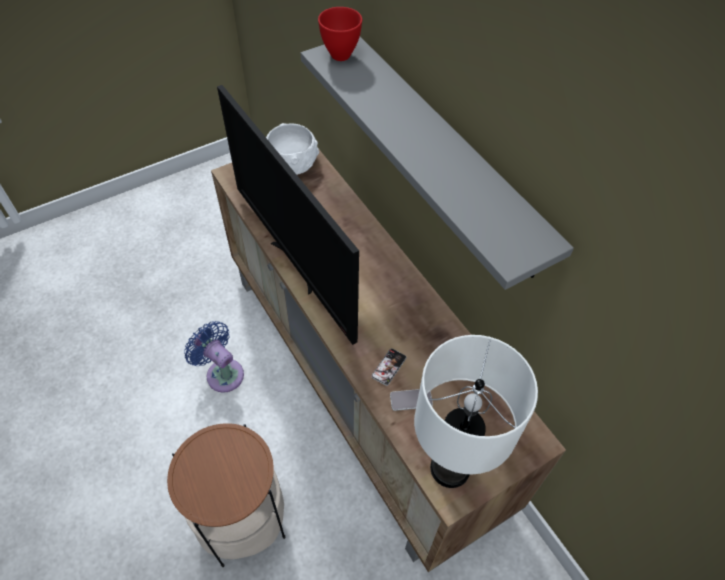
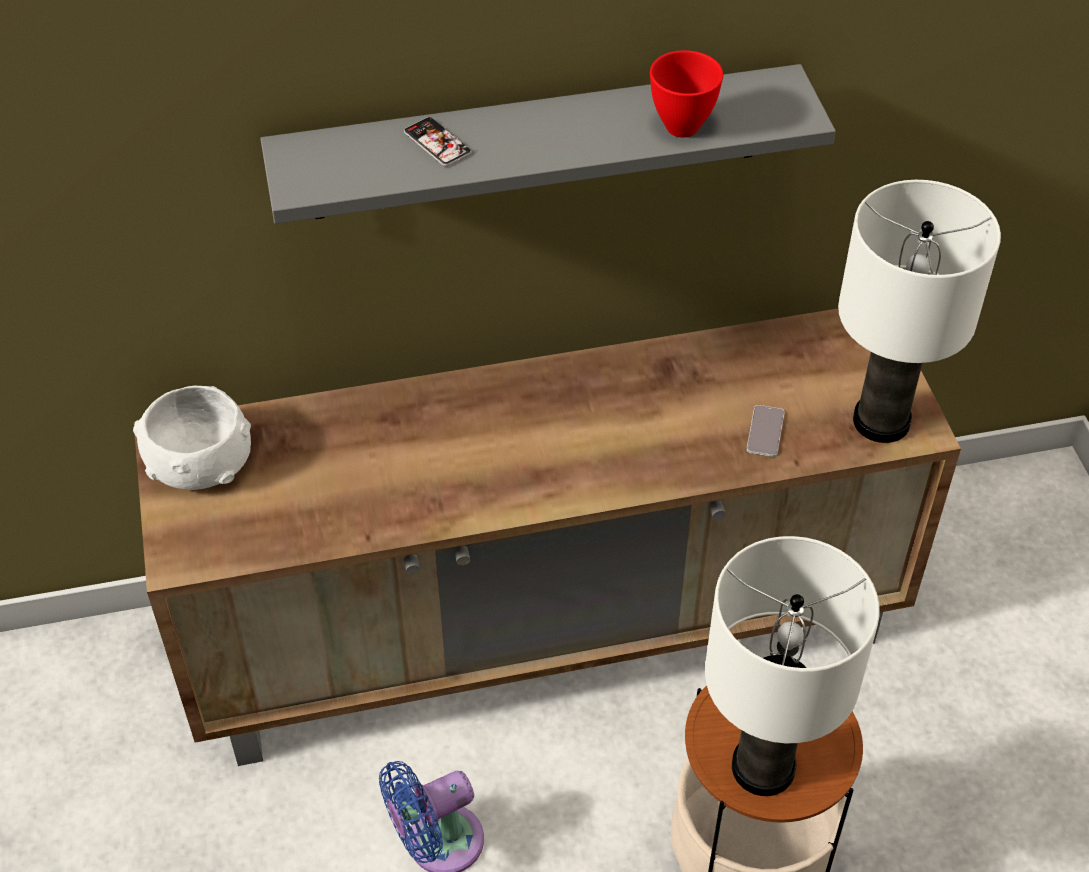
camera: 70 degrees left, 5 degrees down
television [217,85,359,345] -> none
red bowl [318,7,362,61] -> red bowl moved to [650,50,723,138]
phone [371,348,406,386] -> phone moved to [404,117,471,166]
none -> white table lamp [705,536,880,796]

